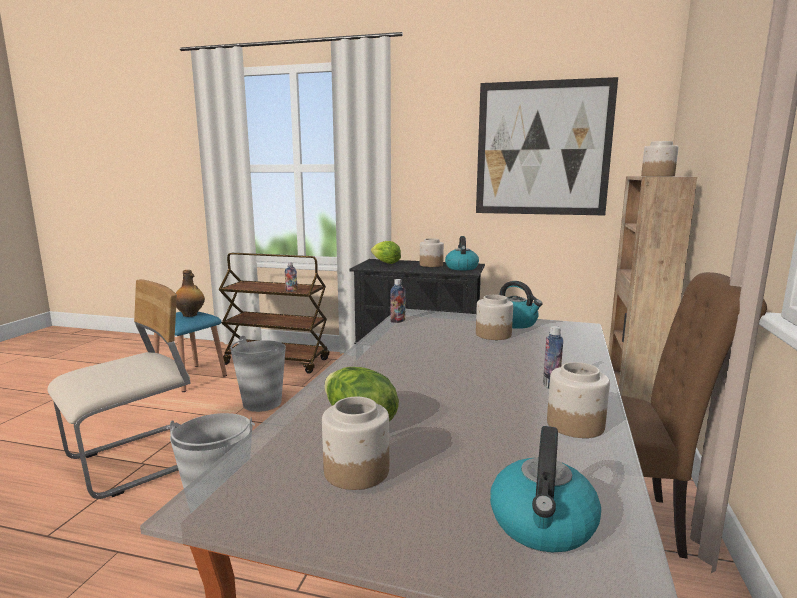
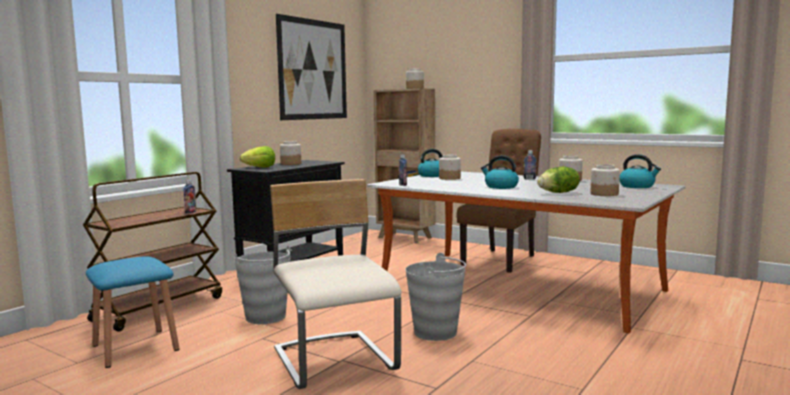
camera: 70 degrees left, 5 degrees down
bottle [176,270,205,317] -> none
kettle [445,236,479,270] -> kettle moved to [481,155,519,189]

